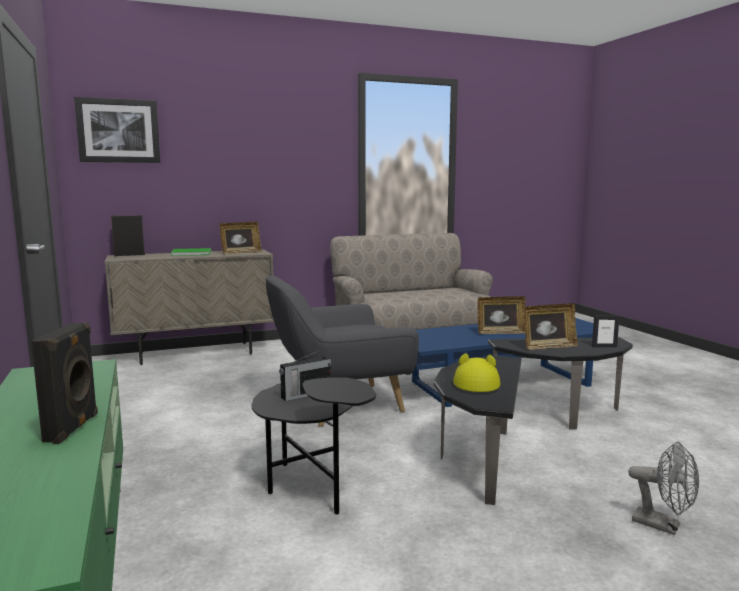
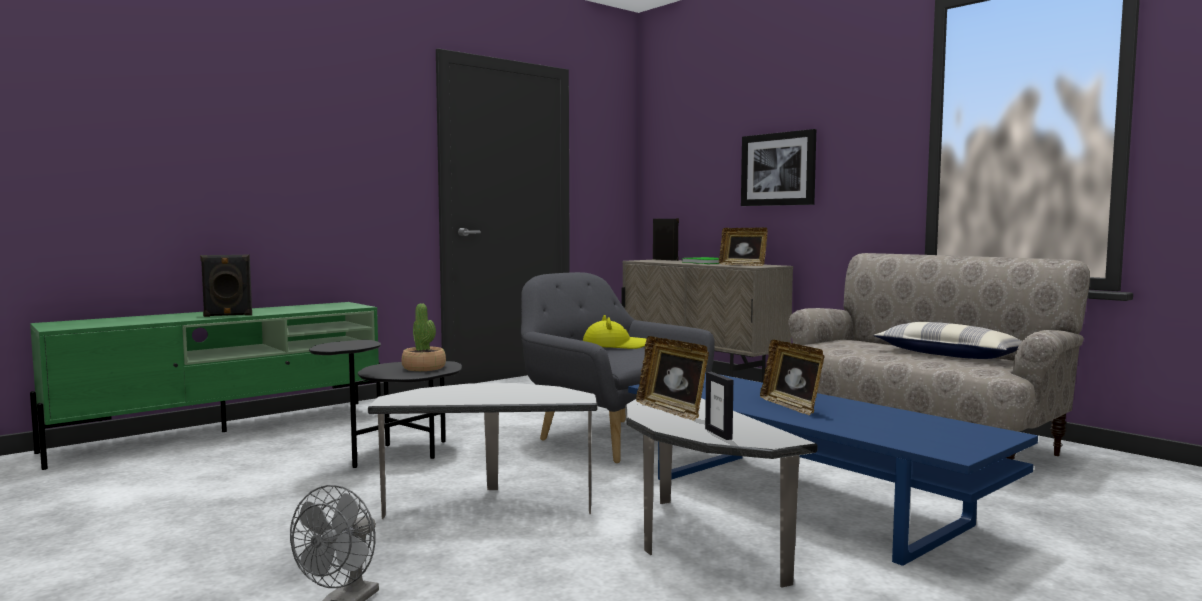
camera: 70 degrees right, 5 degrees down
picture [74,97,160,163] -> picture moved to [741,129,816,206]
radio [279,350,331,401] -> potted plant [402,303,446,371]
yellow hat [453,353,500,392] -> yellow hat moved to [583,315,646,349]
none -> pillow [874,322,1022,359]

